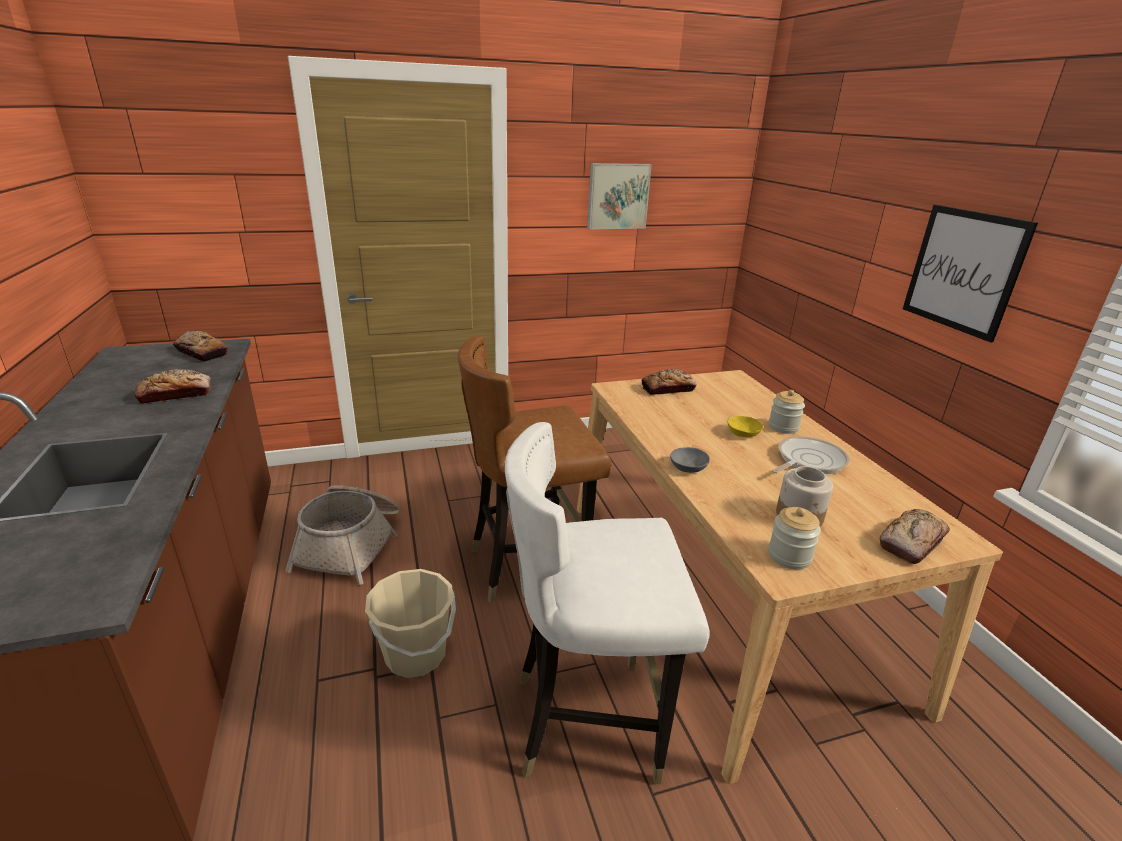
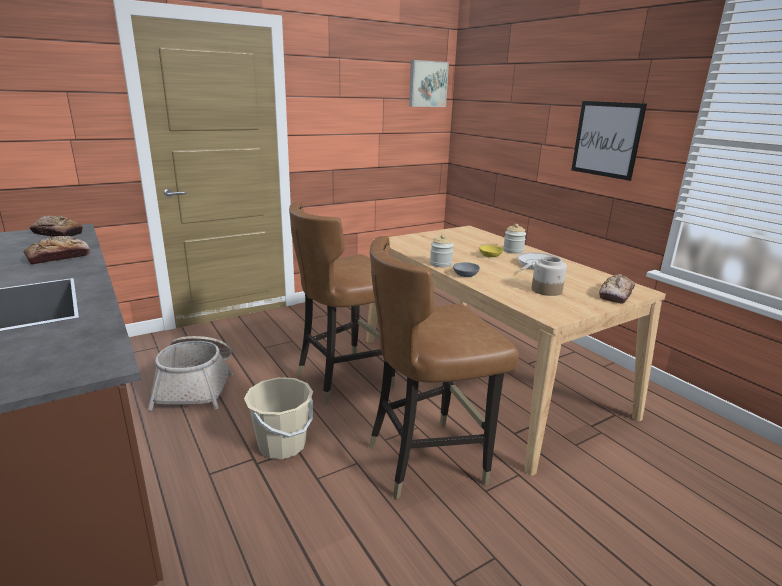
camera: 15 degrees left, 5 degrees down
white chair [505,422,709,784] -> brown chair [369,236,519,500]
picture [587,163,652,229] -> picture moved to [409,60,449,107]
bread [641,369,697,395] -> none
jar [768,507,821,569] -> jar moved to [430,234,454,267]

